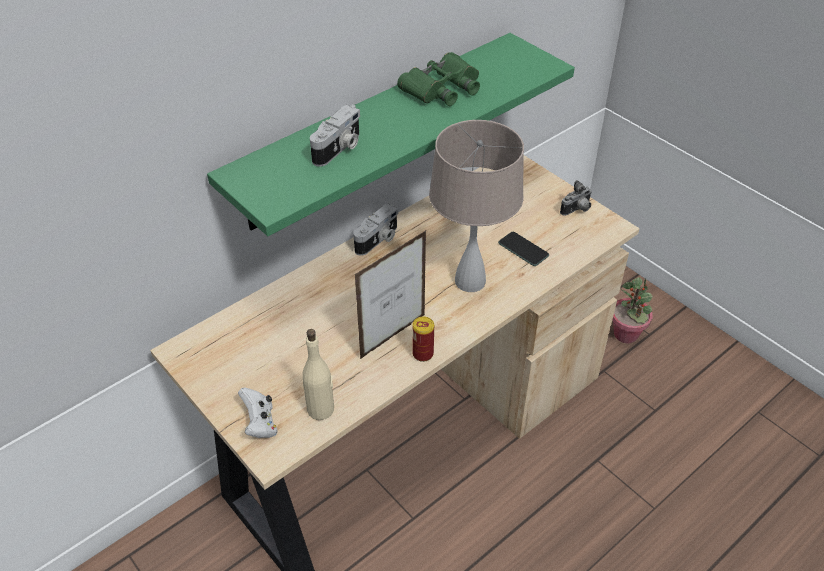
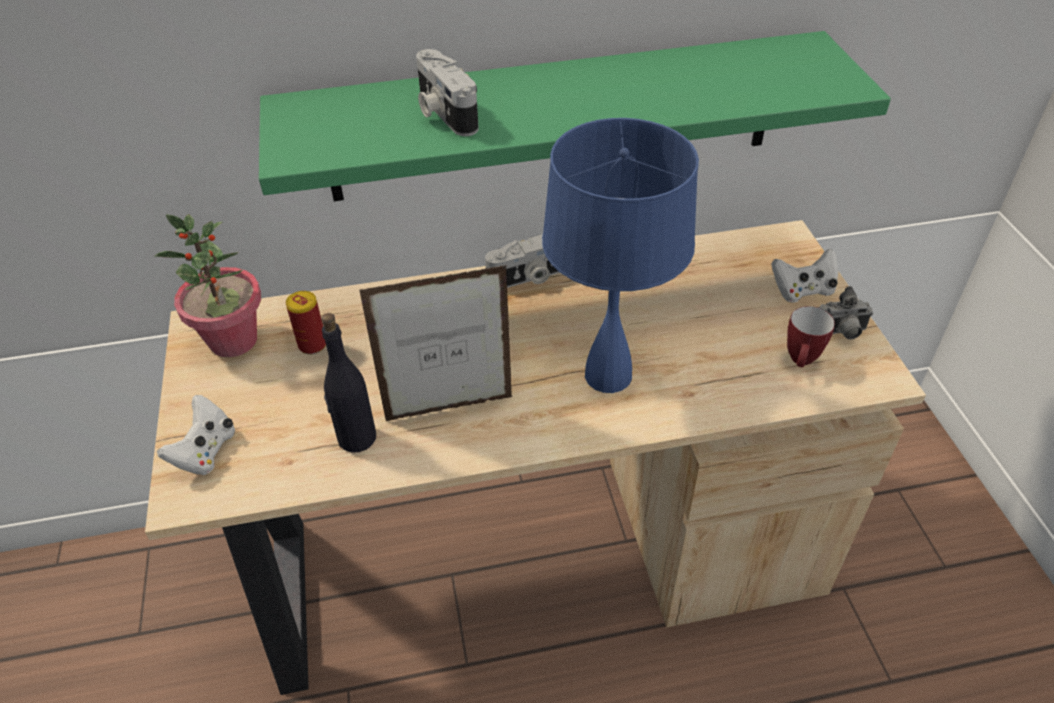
camera: 30 degrees right, 0 degrees up
beige bottle [302,329,334,420] -> none
camera [310,105,360,167] -> camera turned 90 degrees clockwise [416,49,479,136]
green binoculars [397,52,480,106] -> none
can [412,317,434,362] -> can moved to [286,291,326,355]
beige table lamp [429,120,524,292] -> blue table lamp [542,118,699,393]
phone [498,232,549,266] -> none
potted plant [612,277,653,344] -> potted plant moved to [155,214,261,357]
none -> black bottle [321,313,376,453]
none -> white game controller [771,249,838,303]
none -> mug [787,306,835,367]

